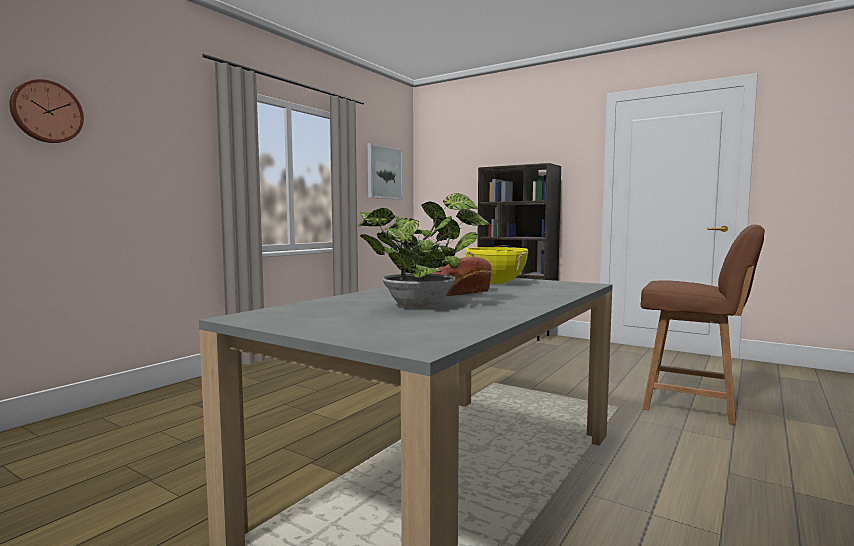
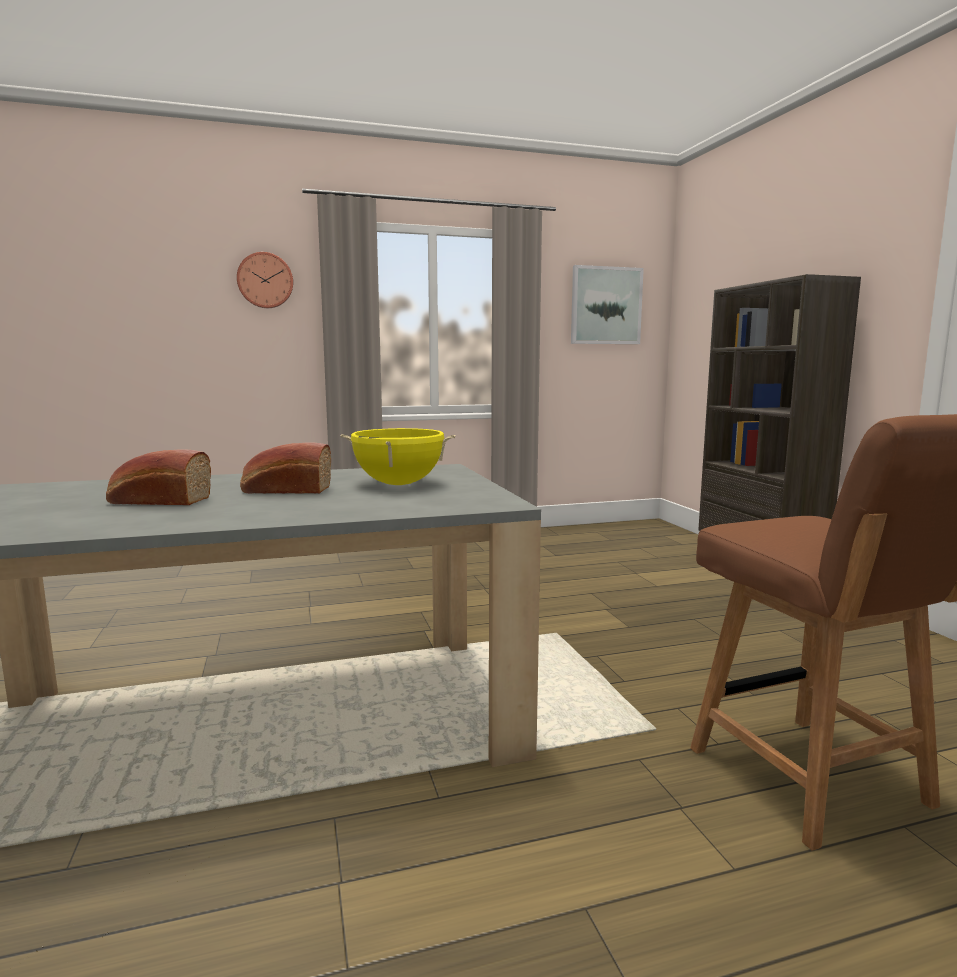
camera: 40 degrees right, 5 degrees up
wall clock [9,79,84,143] -> wall clock moved to [237,252,293,308]
potted plant [358,193,490,309] -> bread [106,449,211,505]

